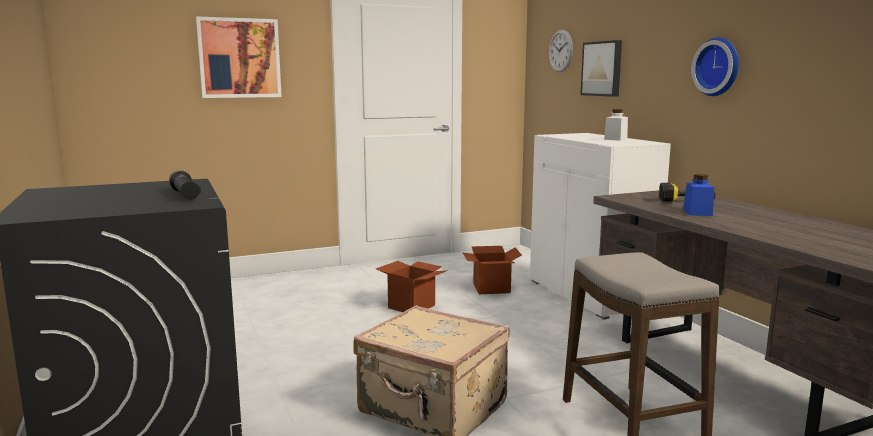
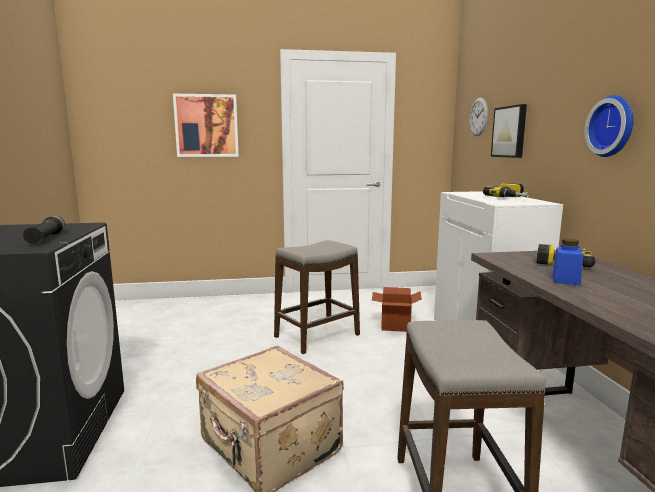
camera: 15 degrees right, 0 degrees up
cardboard box [376,261,448,312] -> stool [274,240,360,354]
white jar [604,109,628,141] -> power drill [483,183,529,197]

